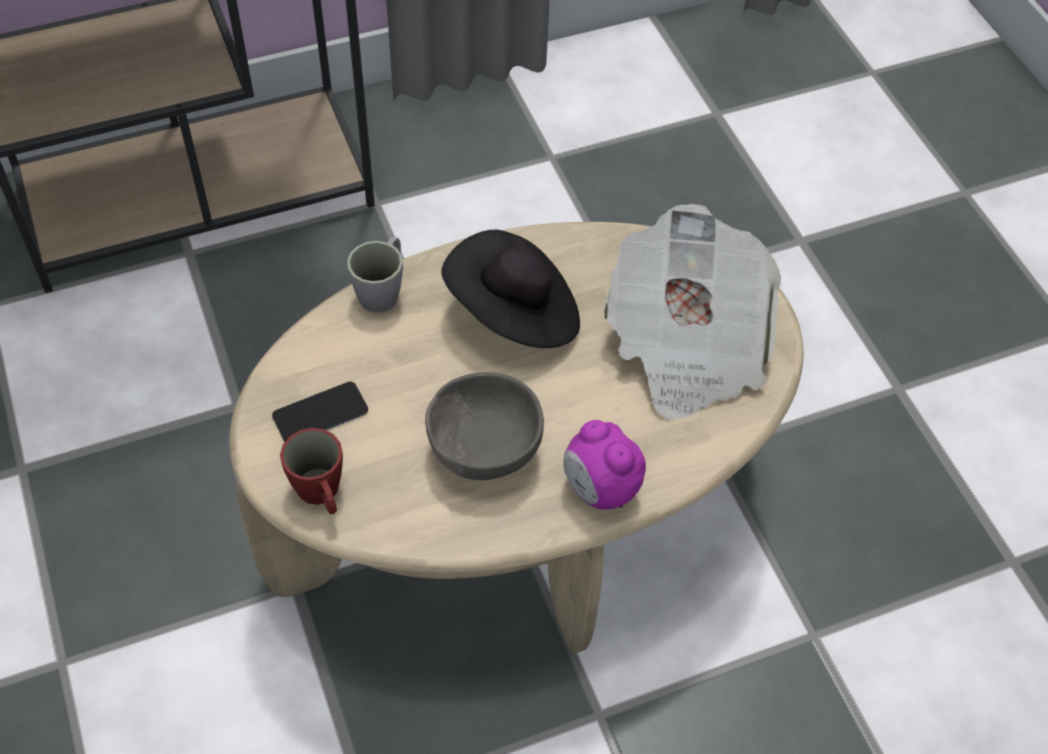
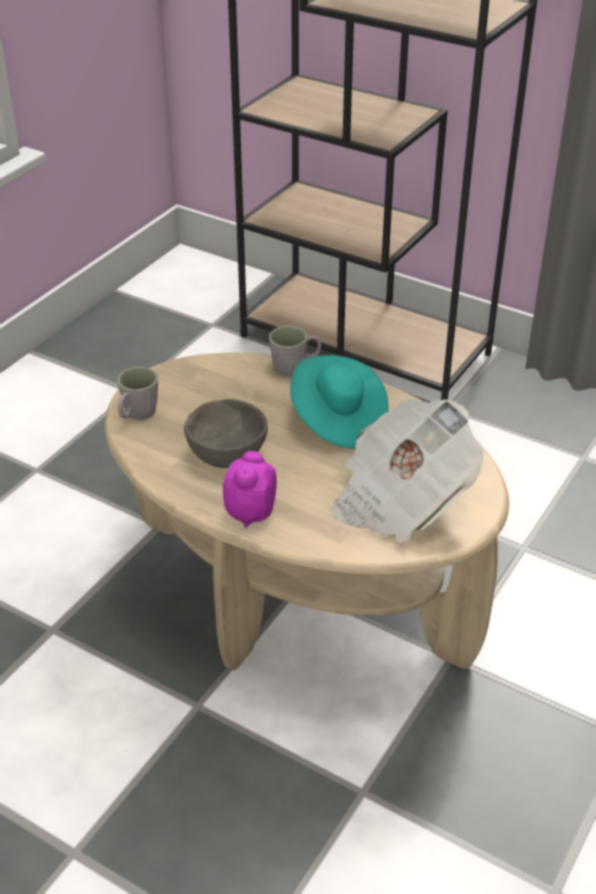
camera: 55 degrees right, 15 degrees down
phone [272,382,368,442] -> none
red mug [280,428,343,514] -> grey mug [118,367,158,420]
black hat [442,230,580,348] -> turquoise hat [290,355,388,448]

